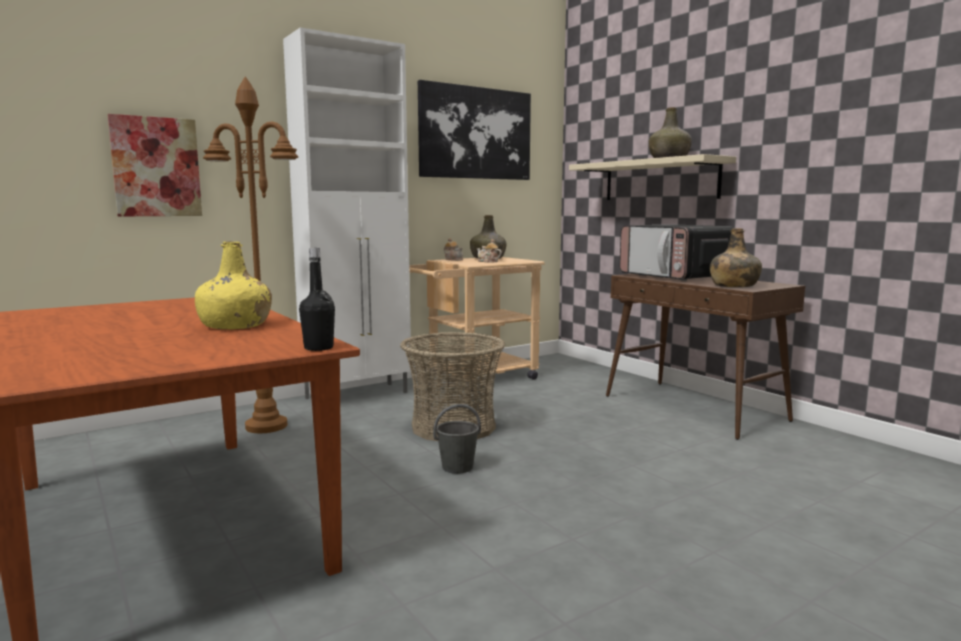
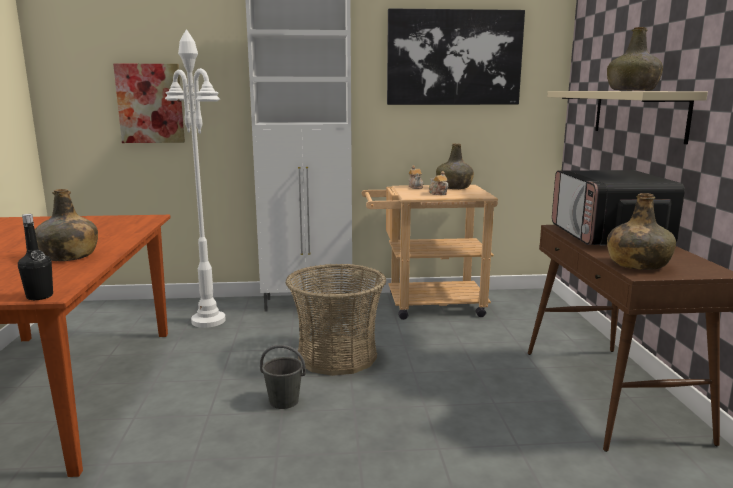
camera: 30 degrees right, 5 degrees up
yellow bottle [195,241,272,329] -> green bottle [35,189,98,261]
brown floor lamp [203,76,298,433] -> white floor lamp [165,29,226,328]

